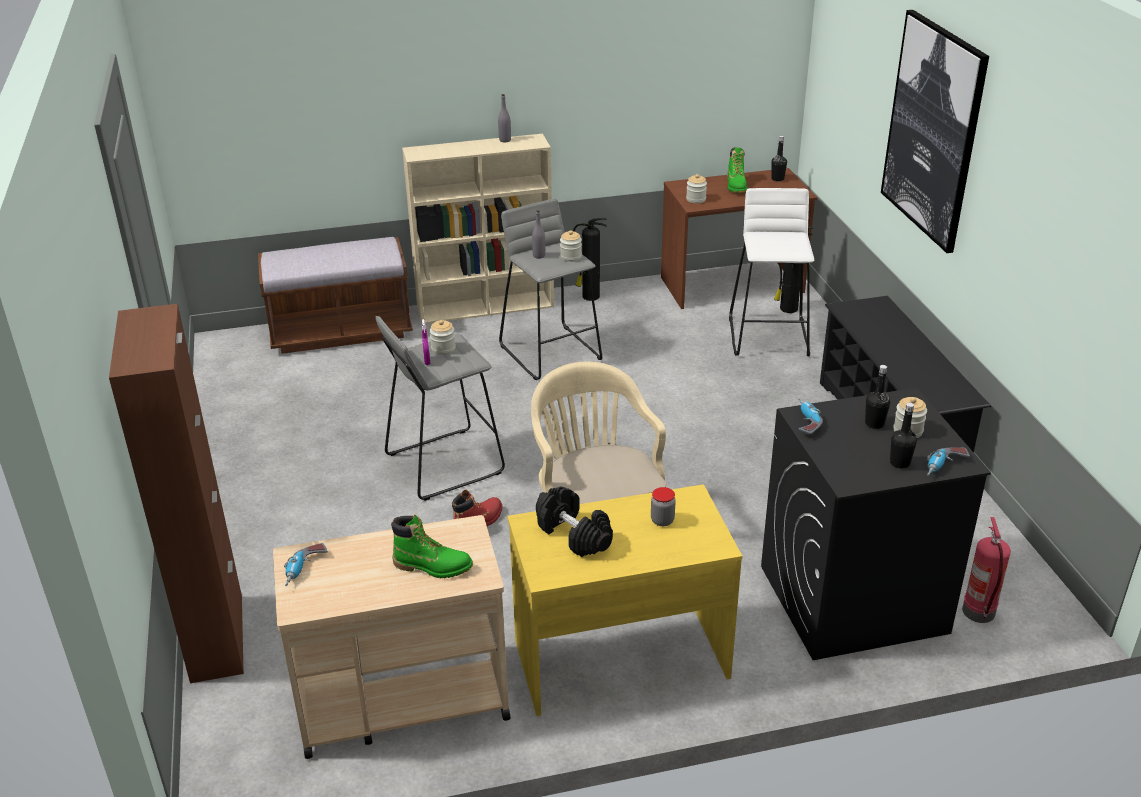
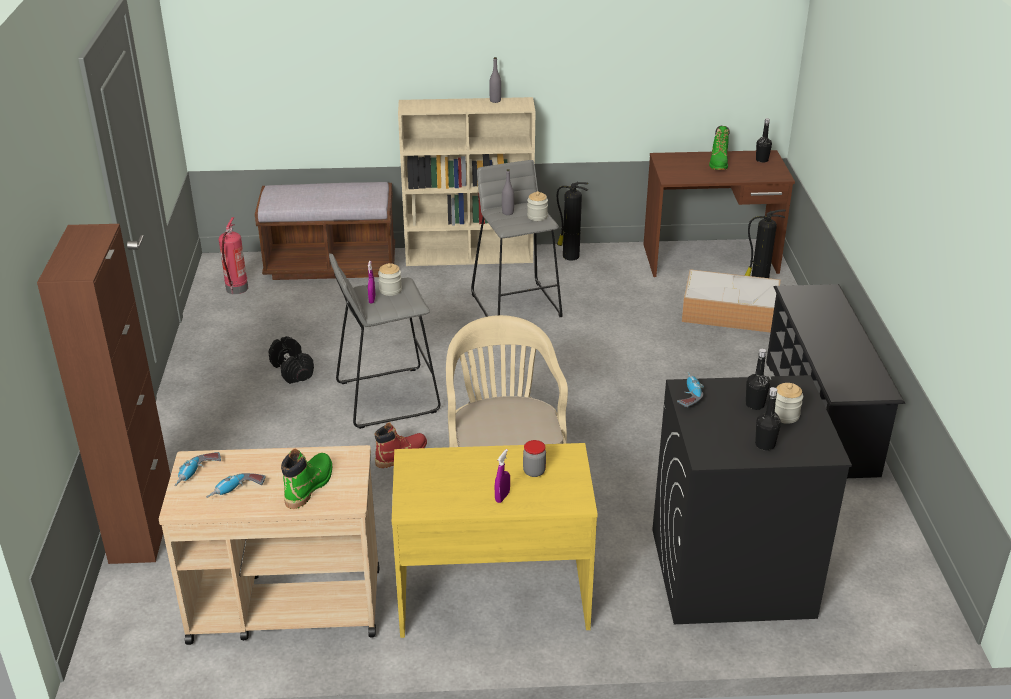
camera: 10 degrees right, 0 degrees up
green boot [391,514,473,578] -> green boot turned 90 degrees counterclockwise [281,448,332,509]
black dumbbell [536,486,613,557] -> black dumbbell moved to [268,336,314,384]
jar [686,174,707,203] -> none
white stool [729,188,814,357] -> storage box [682,269,780,333]
picture [881,10,989,253] -> none
power drill [927,448,970,476] -> power drill moved to [206,473,266,498]
fire extinguisher [962,517,1011,623] -> fire extinguisher moved to [219,217,248,294]
none -> purple spray bottle [495,449,510,503]

